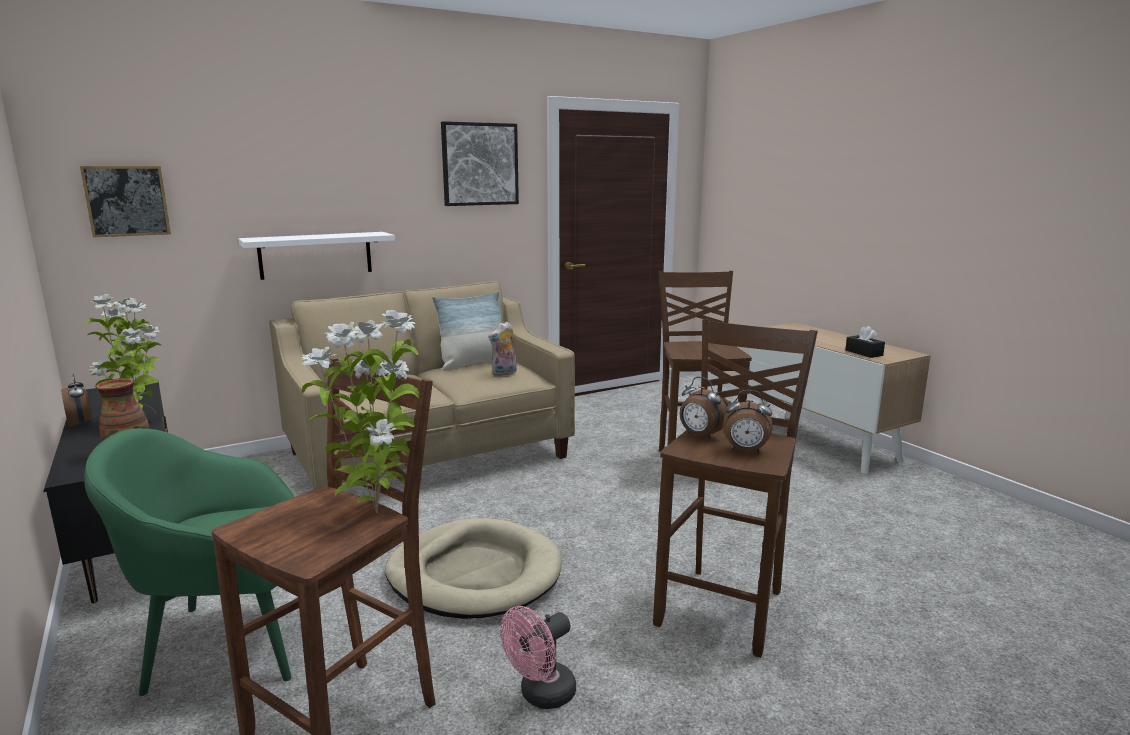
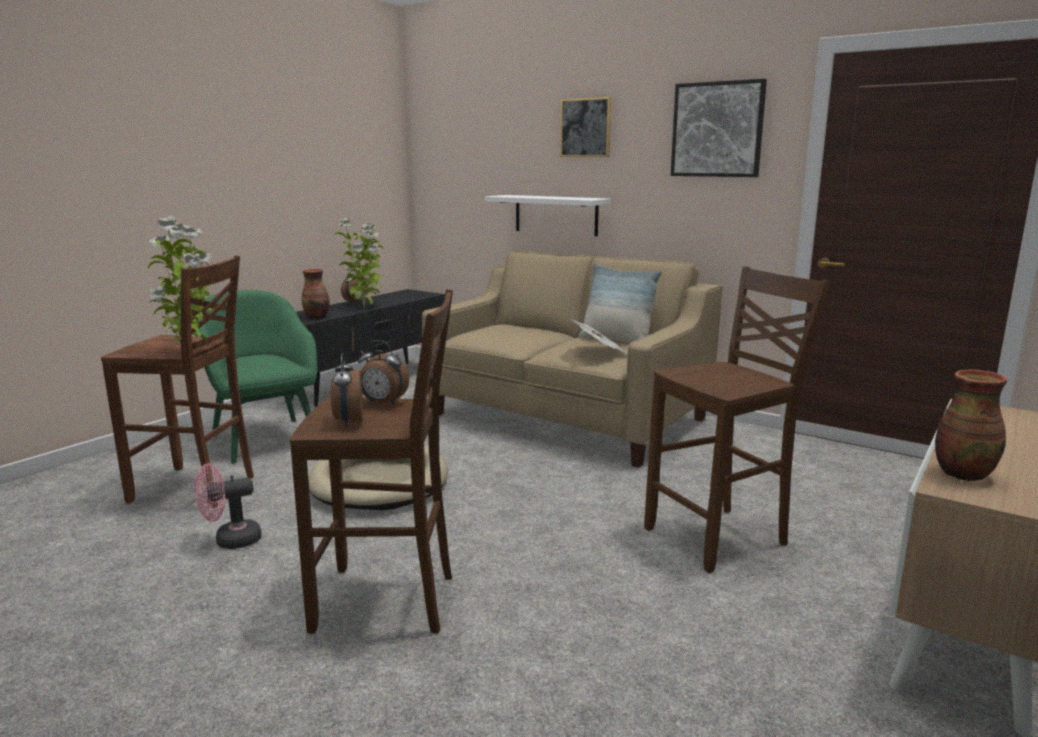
camera: 65 degrees right, 0 degrees up
picture [80,166,171,237] -> picture moved to [560,97,612,157]
plush toy [488,322,517,376] -> newspaper [570,319,627,353]
pink fan [501,606,576,709] -> pink fan turned 45 degrees counterclockwise [195,463,262,549]
alarm clock [680,377,727,439] -> alarm clock turned 90 degrees counterclockwise [358,340,409,405]
black tissue box [845,326,885,358] -> vase [935,370,1007,481]

